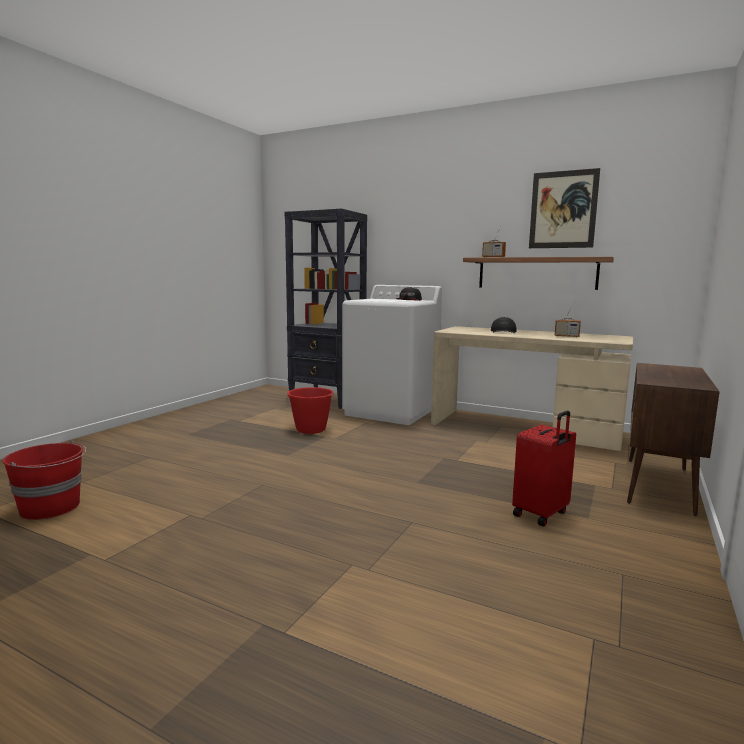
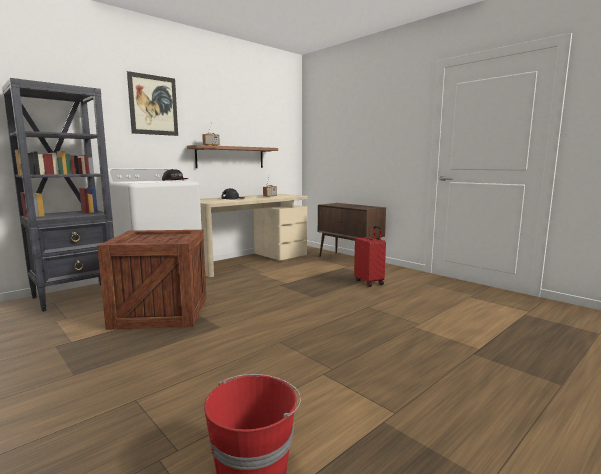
camera: 70 degrees left, 0 degrees up
red bucket [286,387,334,434] -> crate [97,230,206,330]
picture [529,168,600,248] -> picture moved to [127,71,178,136]

